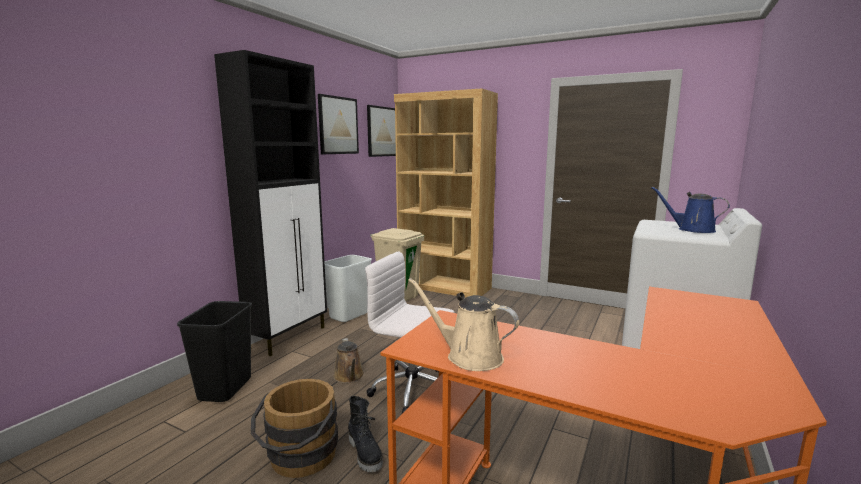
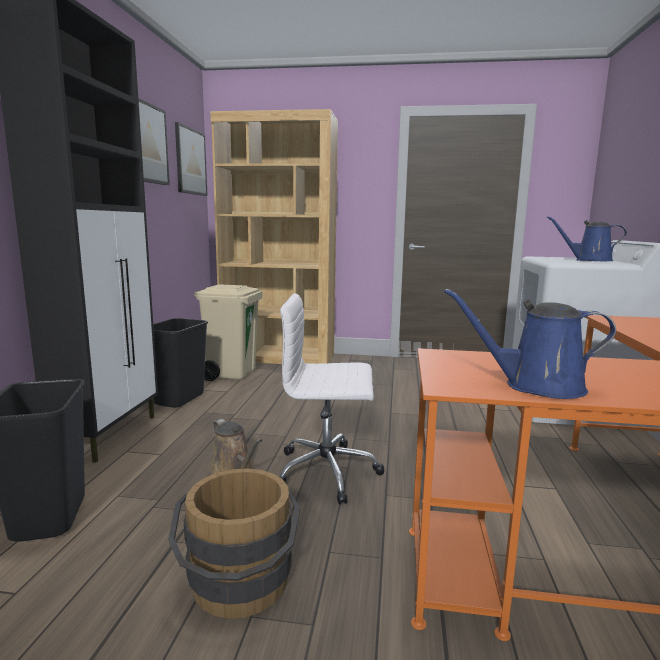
camera: 20 degrees left, 0 degrees up
white trash can [324,255,372,322] -> black trash can [153,318,208,408]
black boot [348,396,383,472] -> none
beige watering can [408,278,519,371] -> blue watering can [444,289,616,399]

